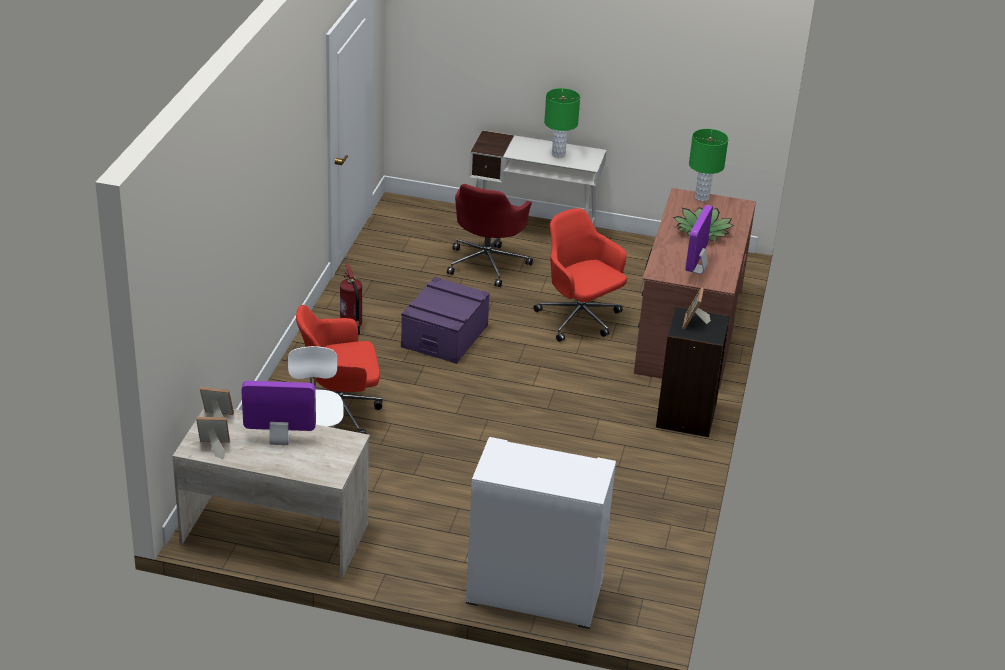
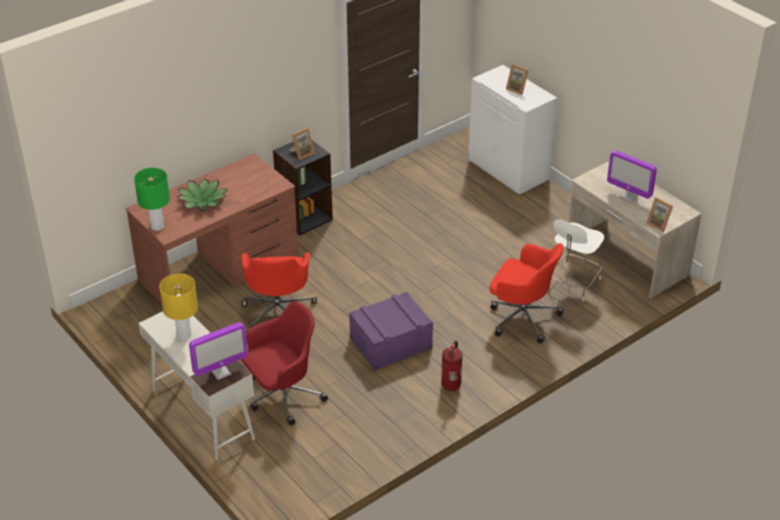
camera: 140 degrees left, 5 degrees up
picture frame [196,417,230,459] -> picture frame moved to [506,64,529,95]
green table lamp [544,88,580,158] -> yellow table lamp [159,274,198,340]
monitor [685,205,713,274] -> monitor moved to [189,322,248,380]

